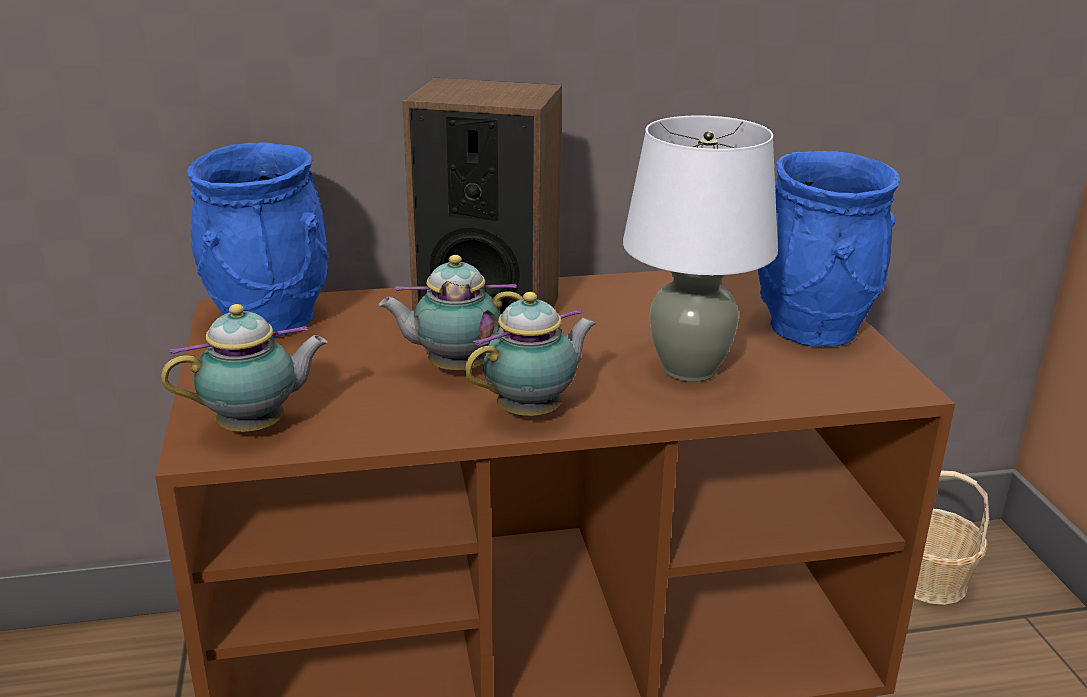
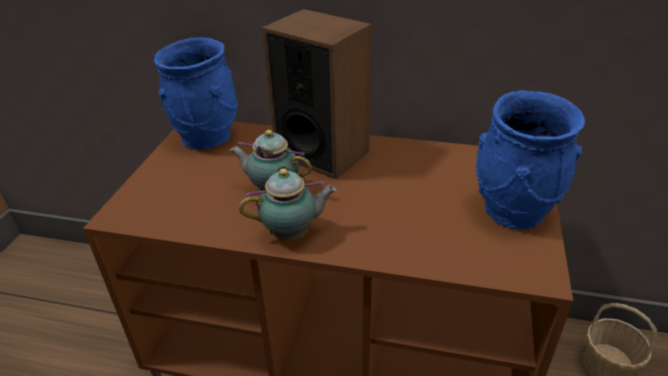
camera: 25 degrees right, 10 degrees up
teapot [161,304,328,432] -> none
grey table lamp [623,115,778,382] -> none

